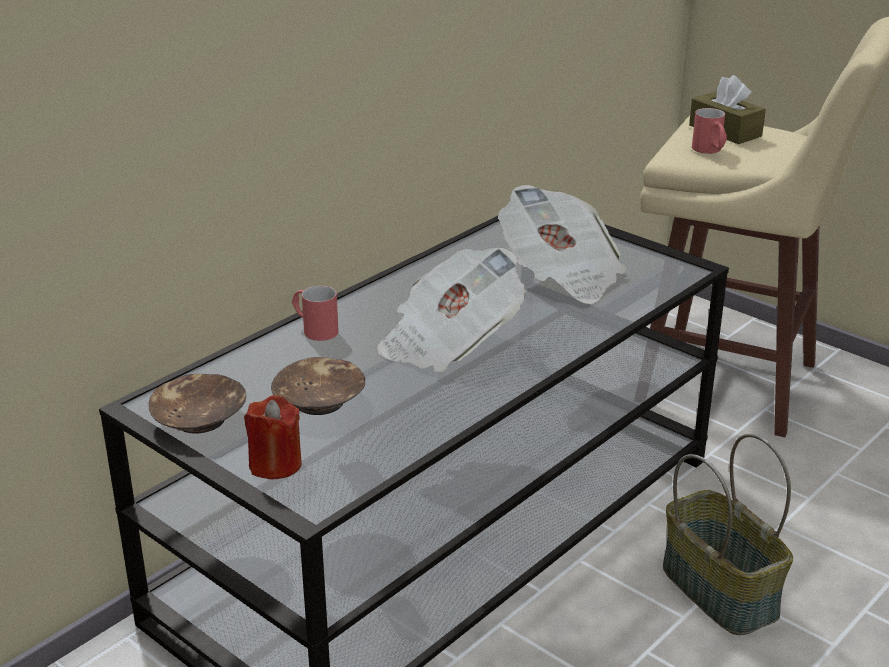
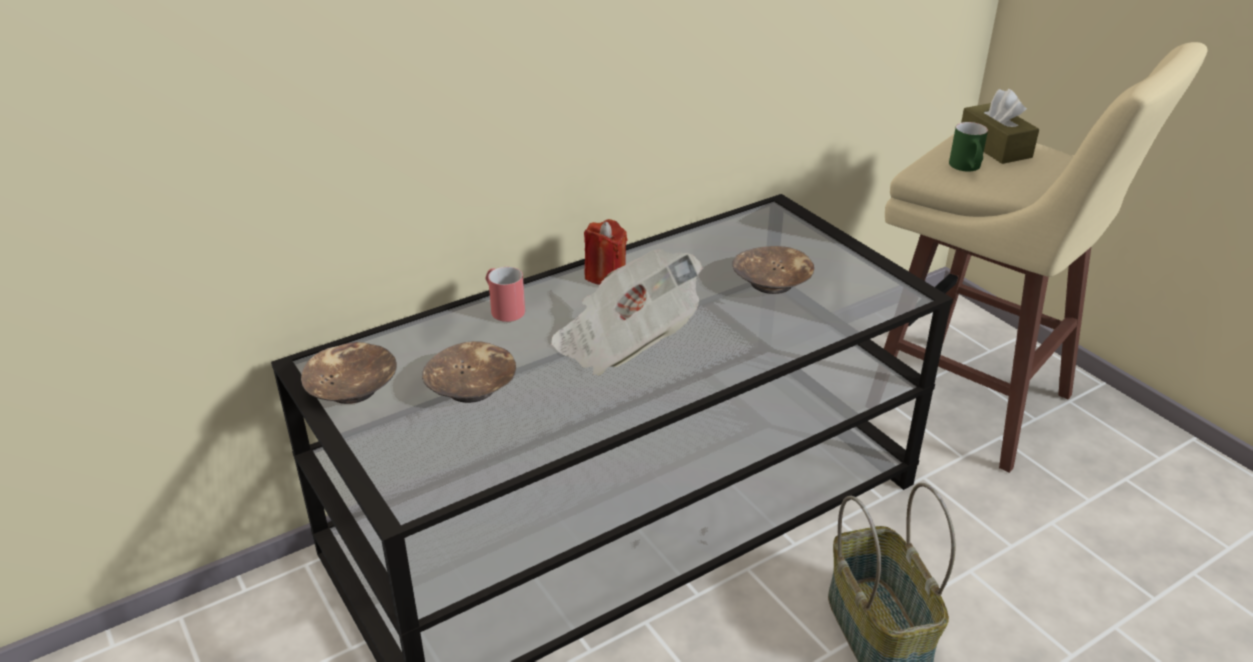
camera: 15 degrees right, 5 degrees up
red candle [244,395,302,479] -> red candle moved to [584,219,628,285]
newspaper [498,185,627,304] -> brown bowl [733,246,814,294]
red mug [692,108,727,154] -> green mug [949,122,988,172]

